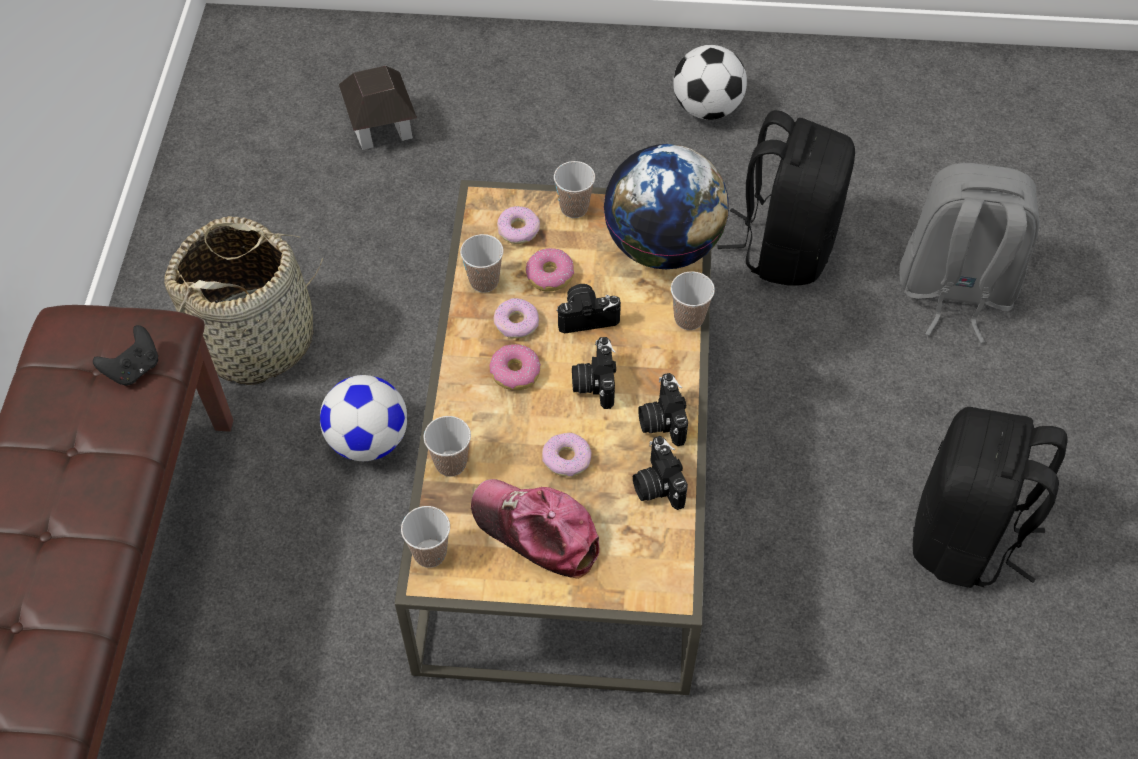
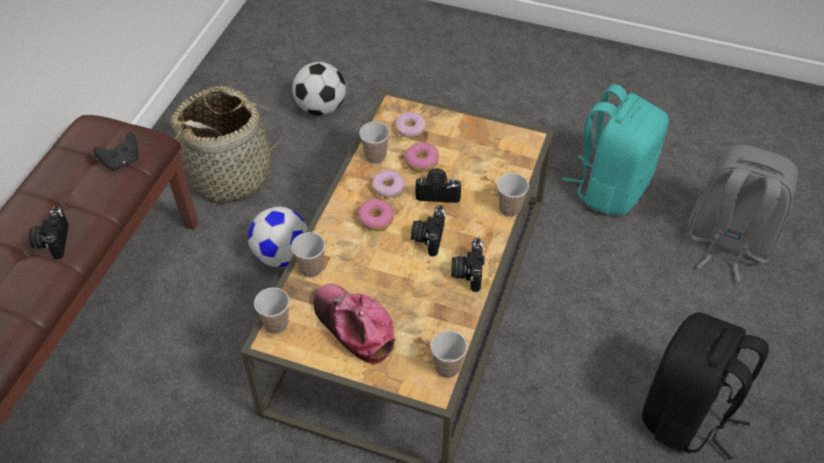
camera: 15 degrees right, 5 degrees down
toy house [339,66,417,150] -> none
donut [542,433,592,477] -> none
cup [554,161,595,218] -> cup moved to [431,330,467,378]
globe [603,144,729,269] -> none
camera [633,436,688,510] -> camera moved to [29,206,69,260]
football [673,45,747,120] -> football moved to [292,62,346,116]
black backpack [718,110,855,286] -> turquoise backpack [562,84,669,216]

